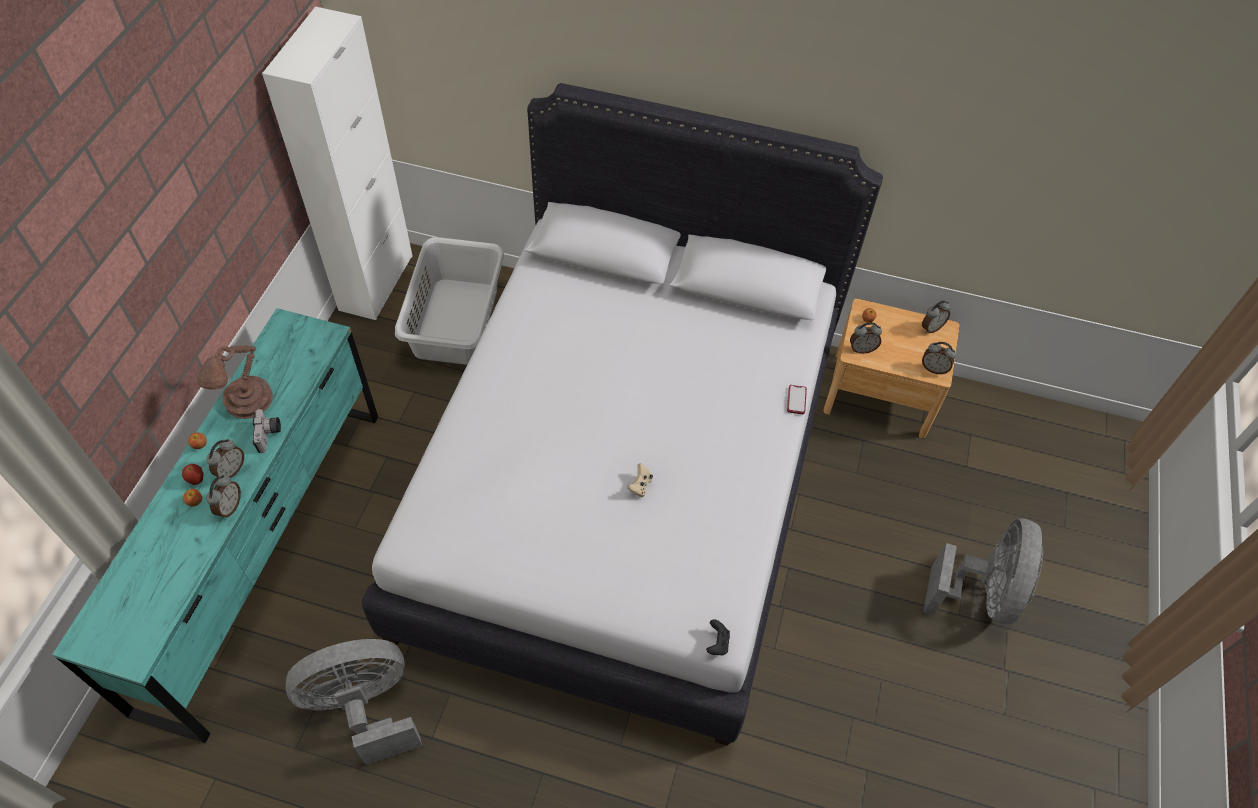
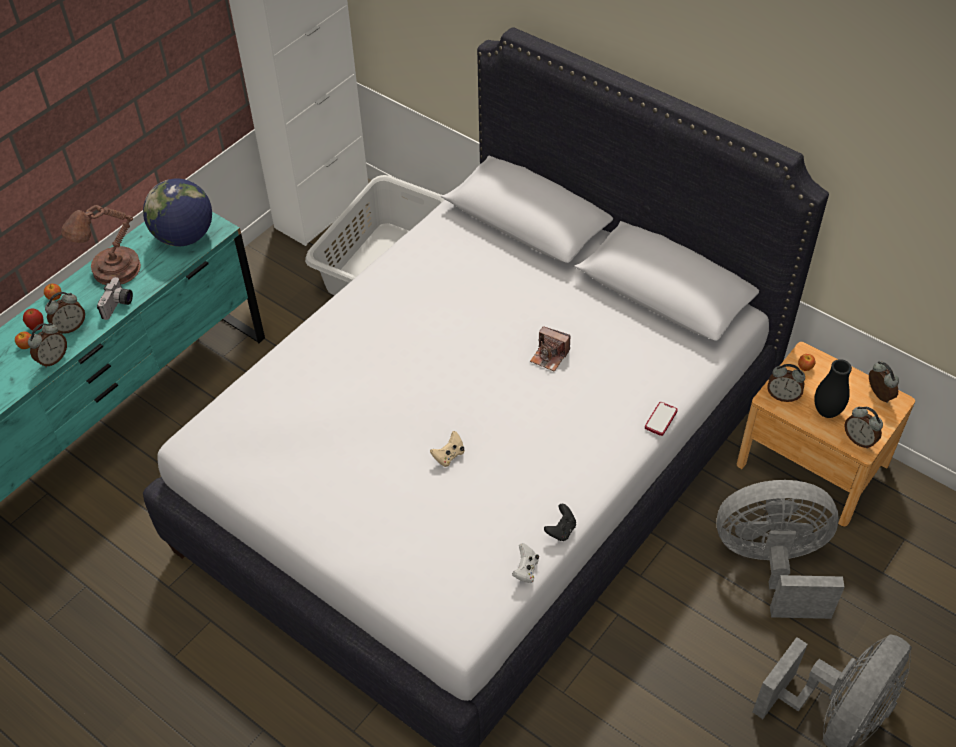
camera: 25 degrees right, 5 degrees down
grey fan [286,639,422,765] -> grey fan moved to [716,480,845,619]
black game controller [706,619,730,655] -> black game controller moved to [544,504,576,541]
alarm clock [922,300,951,333] -> alarm clock turned 105 degrees counterclockwise [869,361,899,403]
none -> globe [143,178,212,246]
none -> white game controller [512,543,539,583]
none -> camera [530,326,570,371]
none -> black vase [814,359,852,418]

